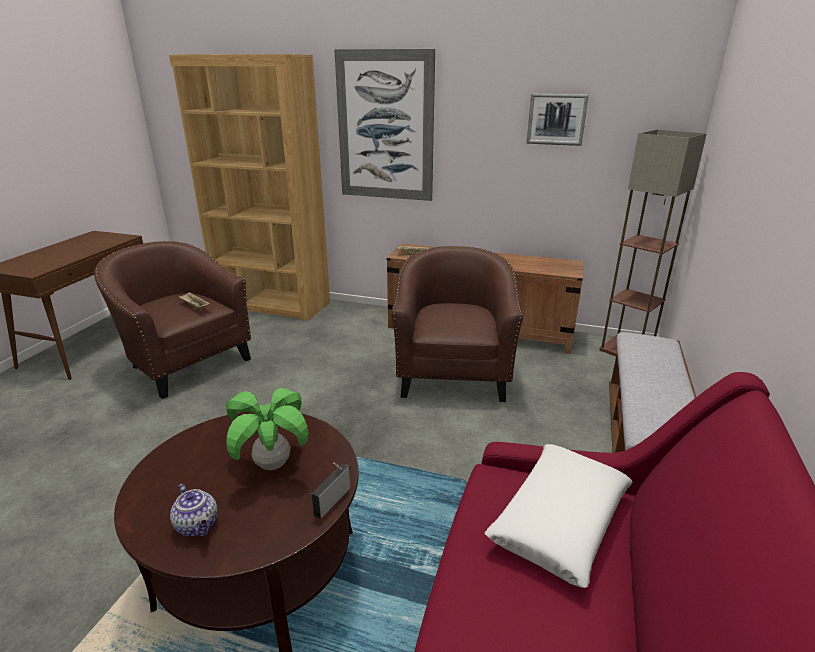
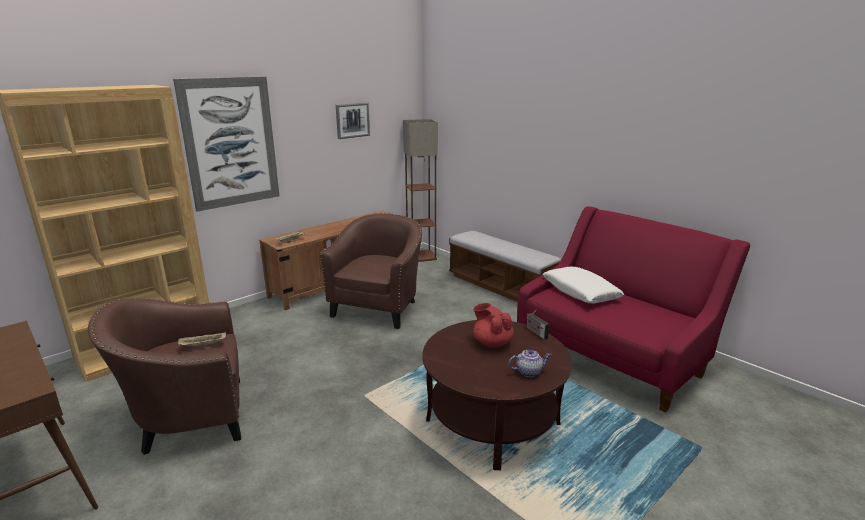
camera: 60 degrees left, 5 degrees down
potted plant [226,388,309,470] -> red teapot [473,303,514,348]
brown armchair [391,246,523,402] -> brown armchair turned 75 degrees clockwise [320,213,422,329]

